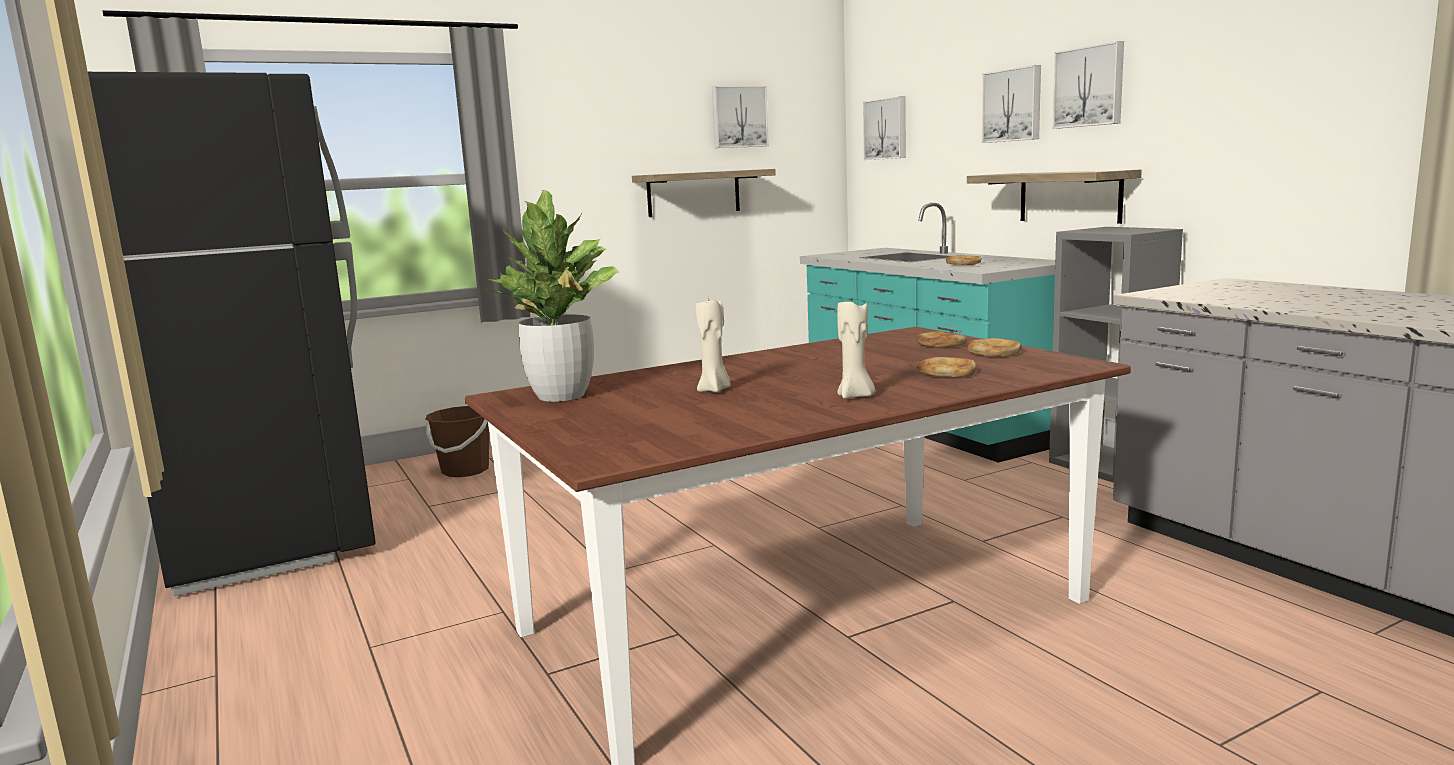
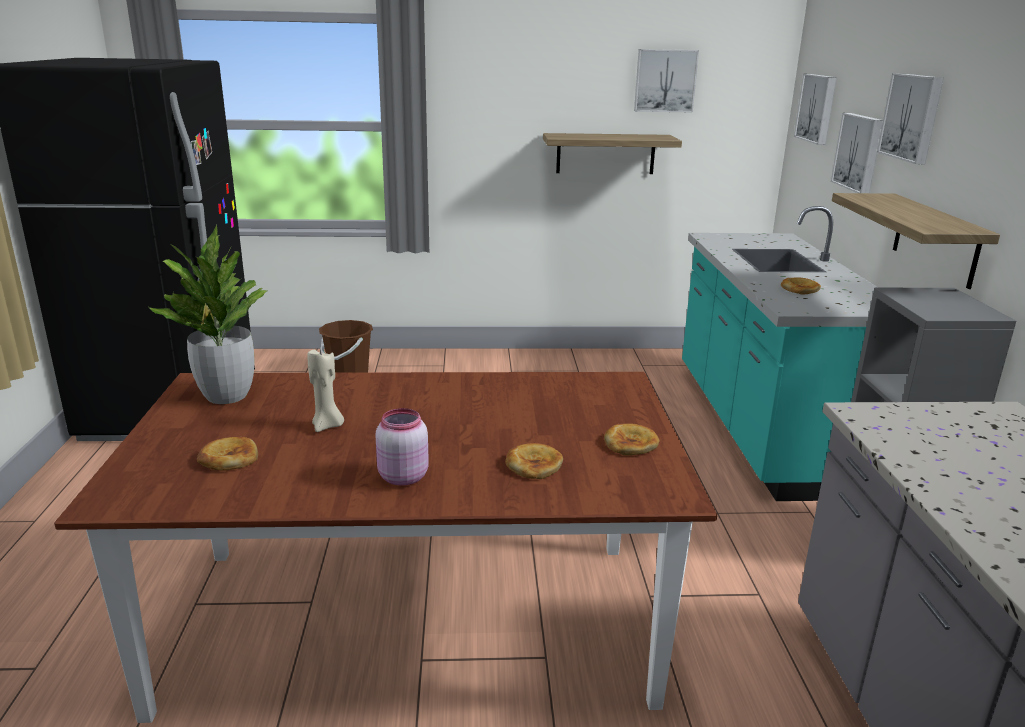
camera: 25 degrees right, 10 degrees up
beige candle [837,297,875,399] -> pink jar [376,408,429,486]
bread [915,331,967,348] -> bread moved to [197,437,258,470]
picture [1052,41,1124,129] -> picture moved to [831,113,883,193]

